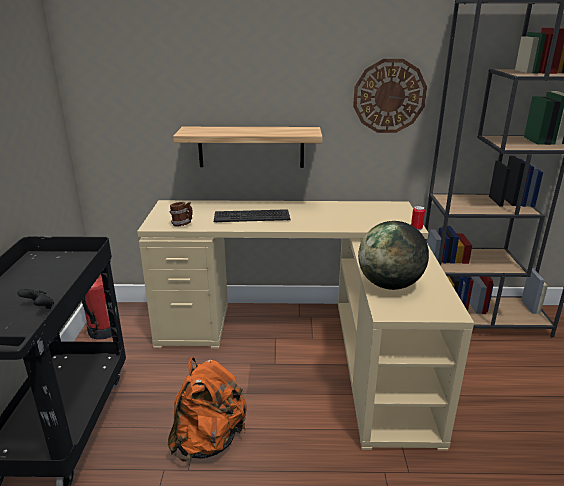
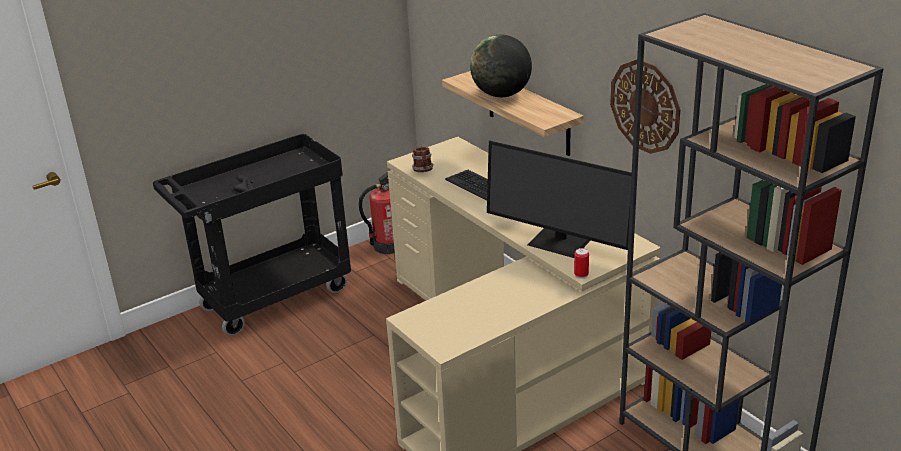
camera: 55 degrees right, 5 degrees up
orange backpack [168,357,247,462] -> none
globe [358,221,429,290] -> globe moved to [470,35,532,97]
none -> monitor [487,141,632,258]

